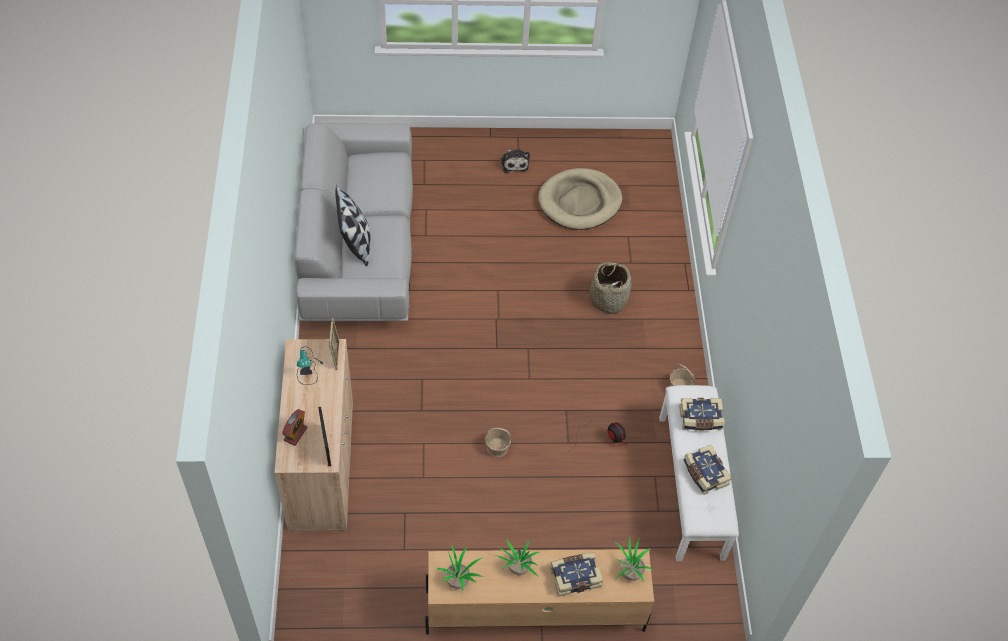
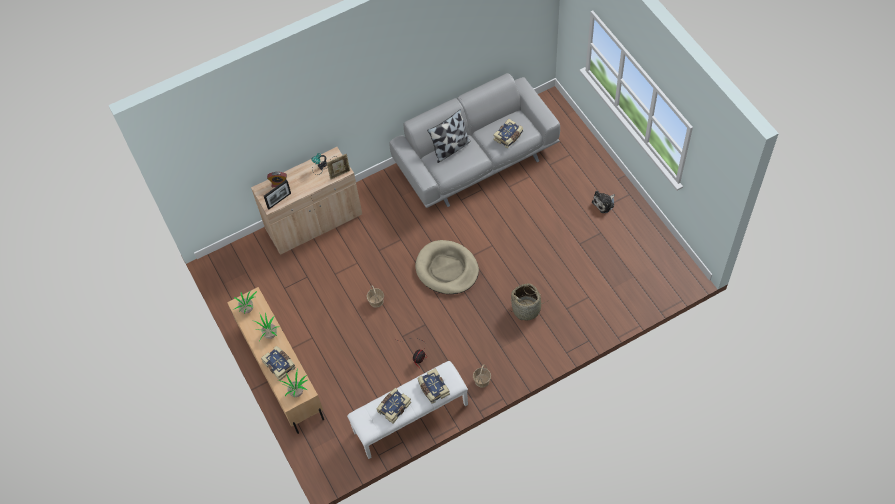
camera: 70 degrees right, 5 degrees up
beige dog bed [538,168,622,230] -> beige dog bed moved to [415,240,479,294]
none -> book [493,119,523,148]

